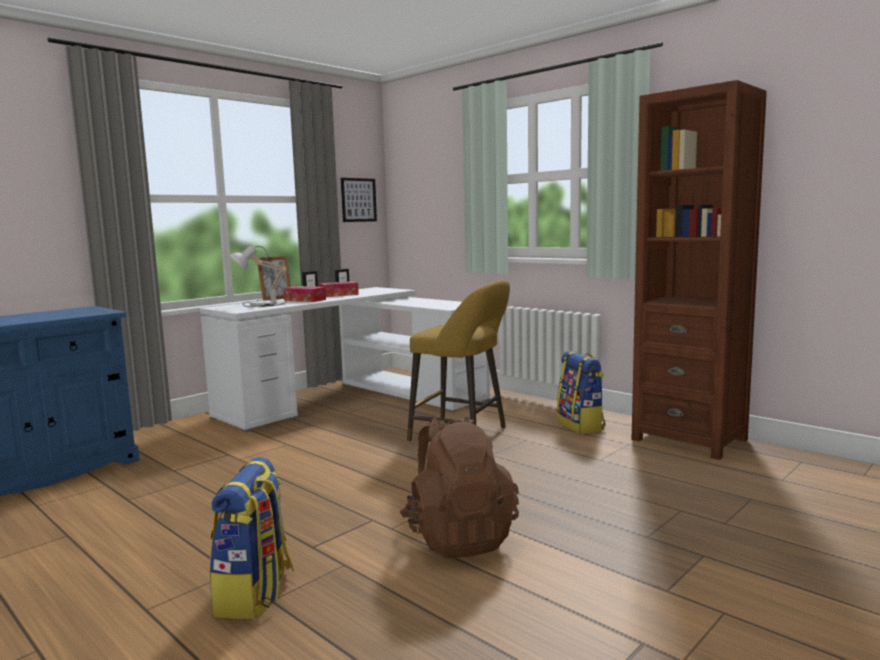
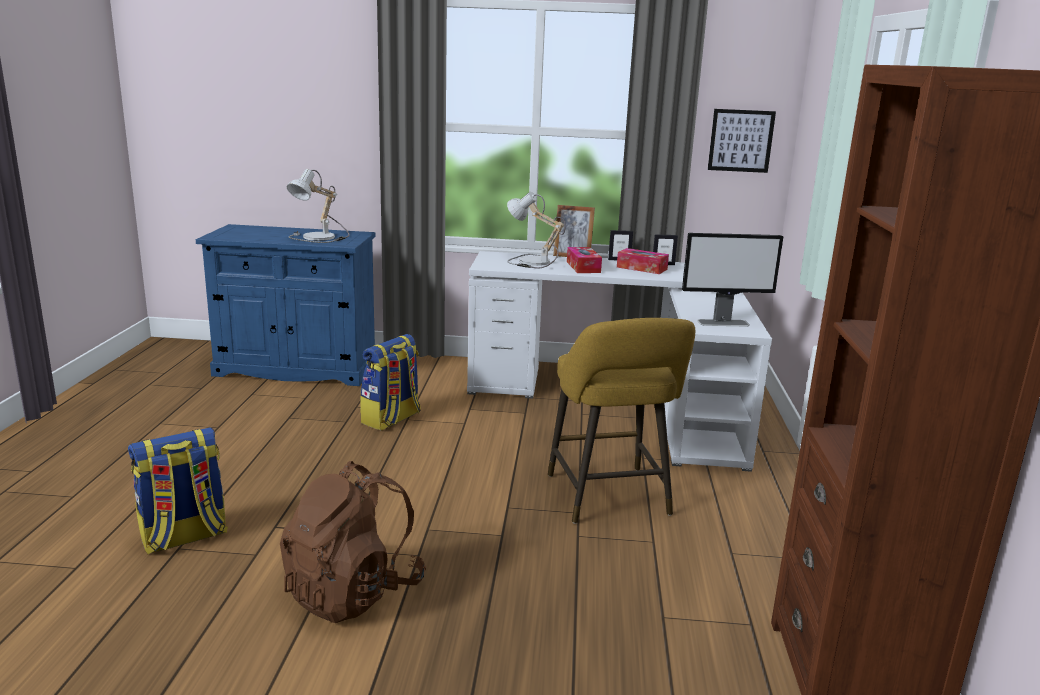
camera: 50 degrees right, 10 degrees up
backpack [557,351,606,434] -> backpack moved to [360,334,421,430]
none -> table lamp [287,169,349,243]
none -> monitor [682,233,783,326]

